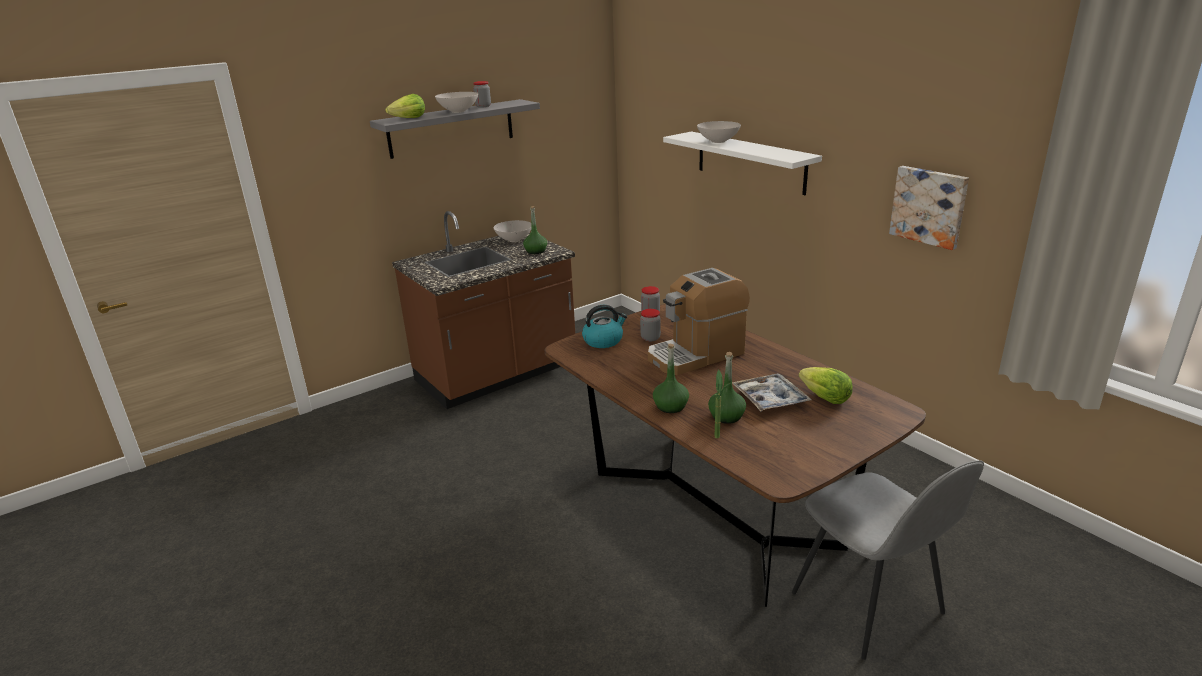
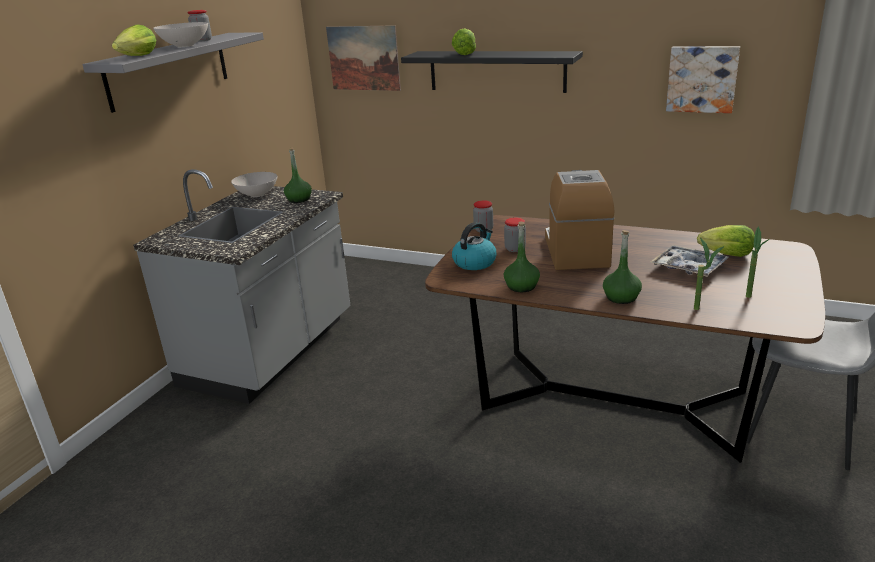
camera: 30 degrees left, 0 degrees up
brown counter [392,211,575,409] -> grey counter [133,169,350,404]
coffee machine [648,268,750,375] -> coffee machine turned 150 degrees clockwise [545,170,614,270]
white shelf [663,131,822,195] -> black shelf [401,51,583,93]
white bowl [697,121,741,143] -> lettuce [452,28,476,55]
green bottle [708,352,746,424] -> green bottle moved to [504,221,540,292]
none -> picture [326,25,401,91]
none -> potted plant [746,227,770,298]

